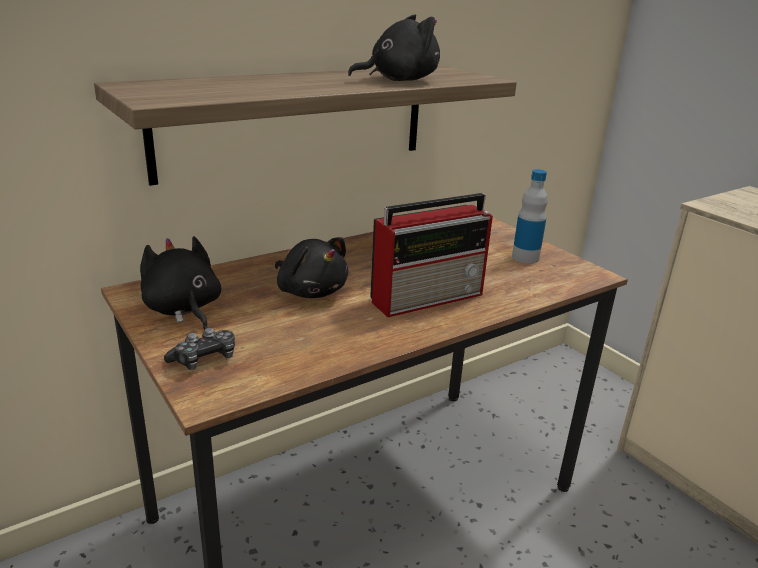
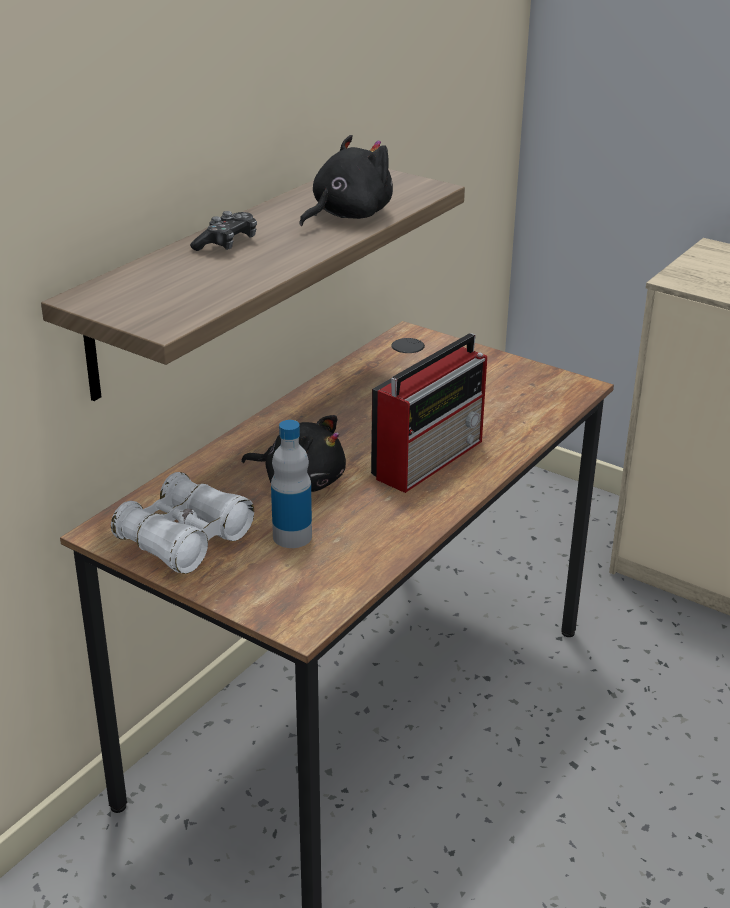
camera: 20 degrees left, 5 degrees up
black plush toy [140,236,221,330] -> white binoculars [111,472,254,574]
game controller [164,328,235,370] -> game controller moved to [190,211,257,251]
bottle [512,169,548,264] -> bottle moved to [271,420,312,548]

